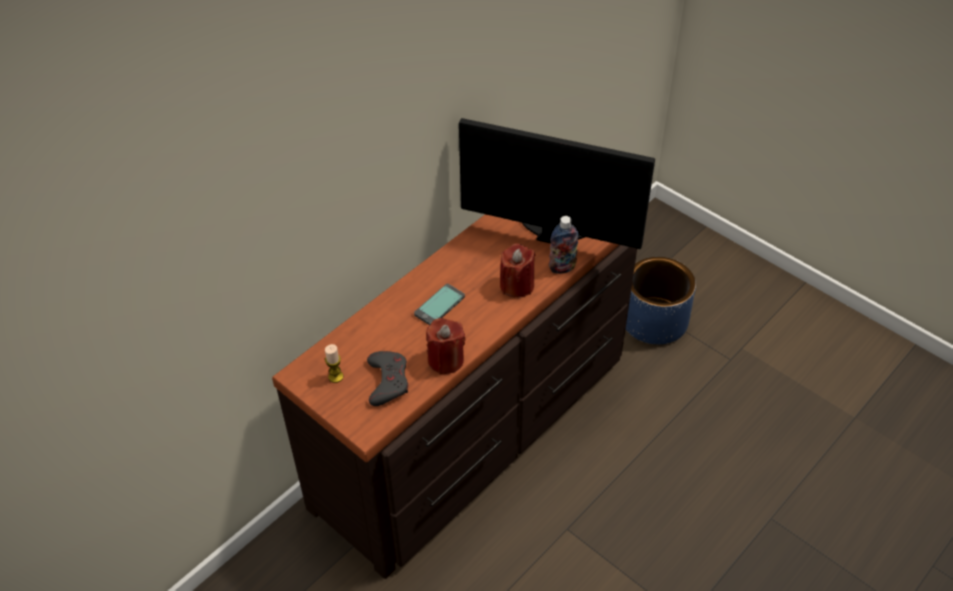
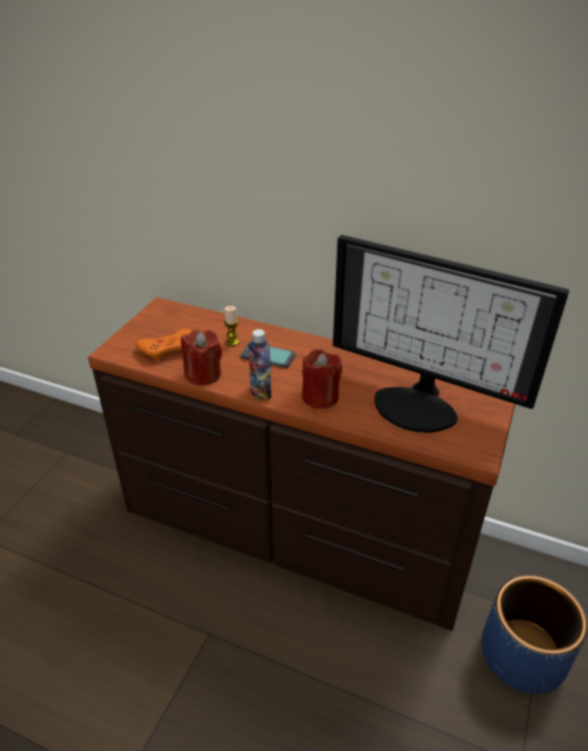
camera: 70 degrees right, 10 degrees down
candle [325,344,343,383] -> candle moved to [224,306,239,346]
grey game controller [367,351,408,406] -> orange game controller [136,329,192,362]
monitor [459,118,655,249] -> monitor turned 120 degrees clockwise [333,235,569,433]
bottle [549,216,579,274] -> bottle moved to [248,329,271,401]

